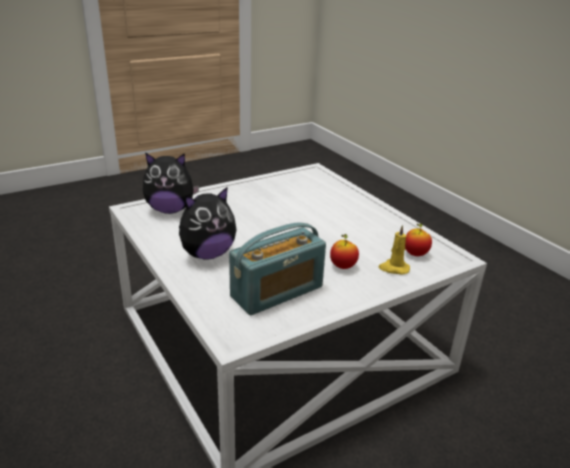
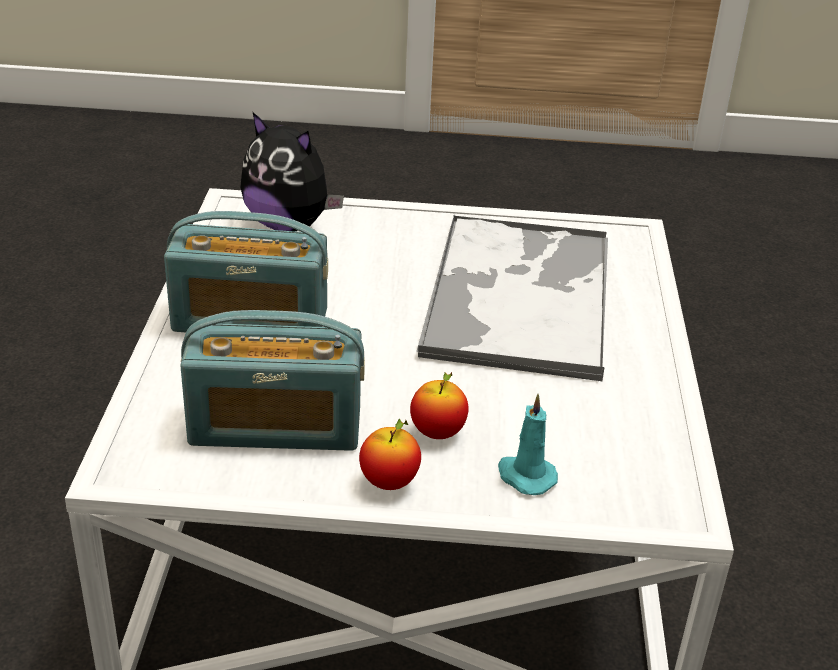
camera: 35 degrees right, 5 degrees up
plush toy [179,187,237,260] -> radio [164,211,328,332]
yellow candle [378,225,410,275] -> turquoise candle [498,394,558,495]
apple [405,223,432,256] -> apple moved to [359,418,421,490]
none -> tray [416,216,608,381]

